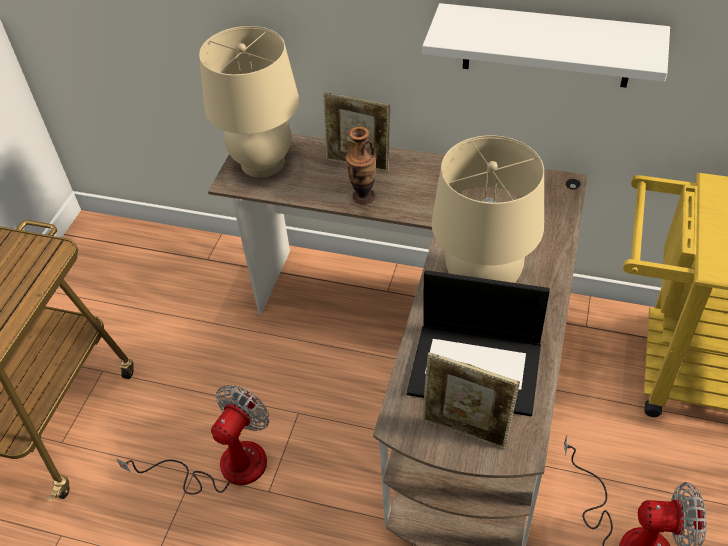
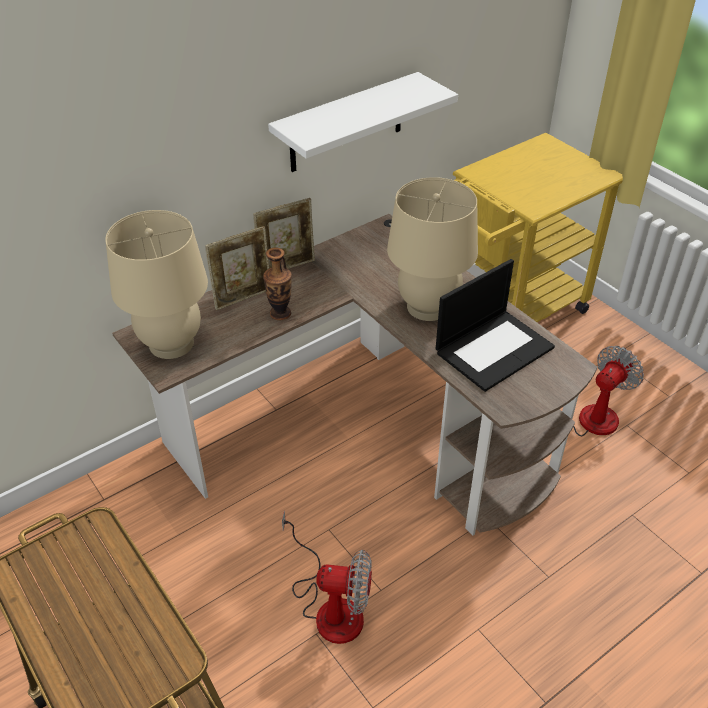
camera: 55 degrees left, 5 degrees down
fan [116,385,270,494] -> fan turned 120 degrees clockwise [282,511,372,644]
picture frame [422,352,520,449] -> picture frame moved to [253,198,315,269]

